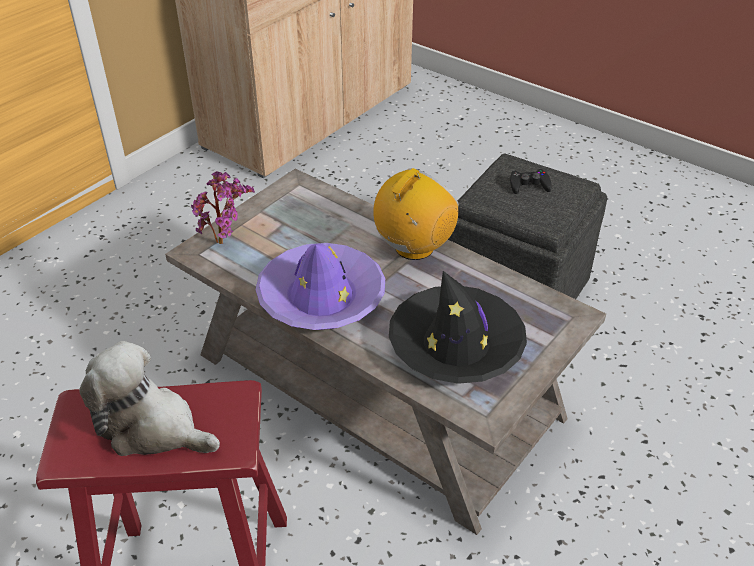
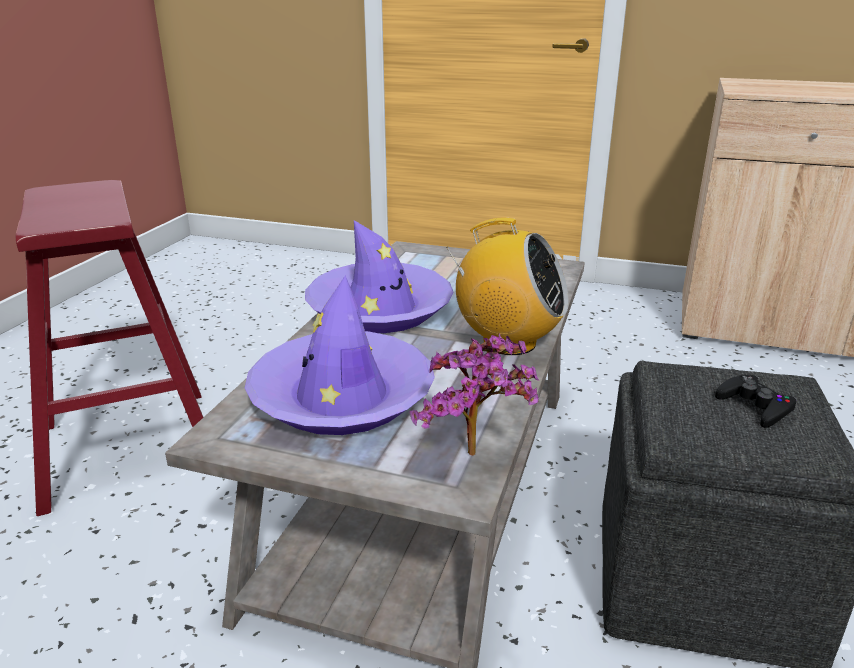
camera: 70 degrees right, 15 degrees down
plush toy [80,341,220,456] -> none
potted plant [191,171,255,244] -> potted plant moved to [409,333,539,456]
black hat [389,271,527,384] -> purple hat [245,275,435,435]

